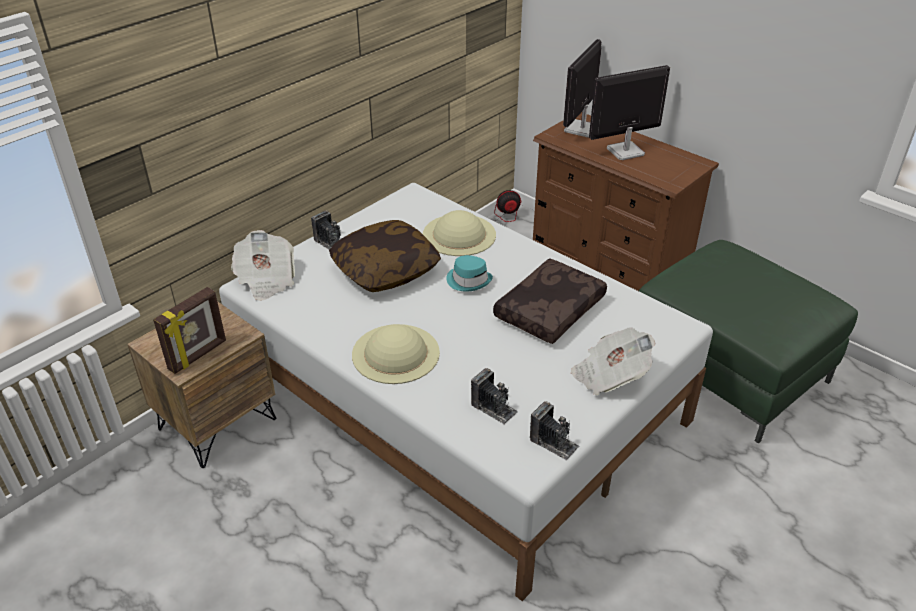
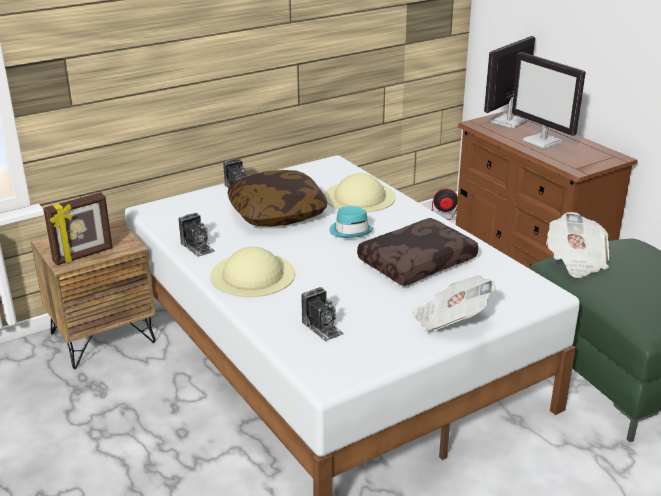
camera: 15 degrees right, 10 degrees down
newspaper [231,230,295,301] -> newspaper moved to [546,212,610,278]
camera [530,401,579,461] -> camera moved to [178,213,215,257]
monitor [589,65,670,160] -> monitor turned 120 degrees counterclockwise [512,52,586,149]

